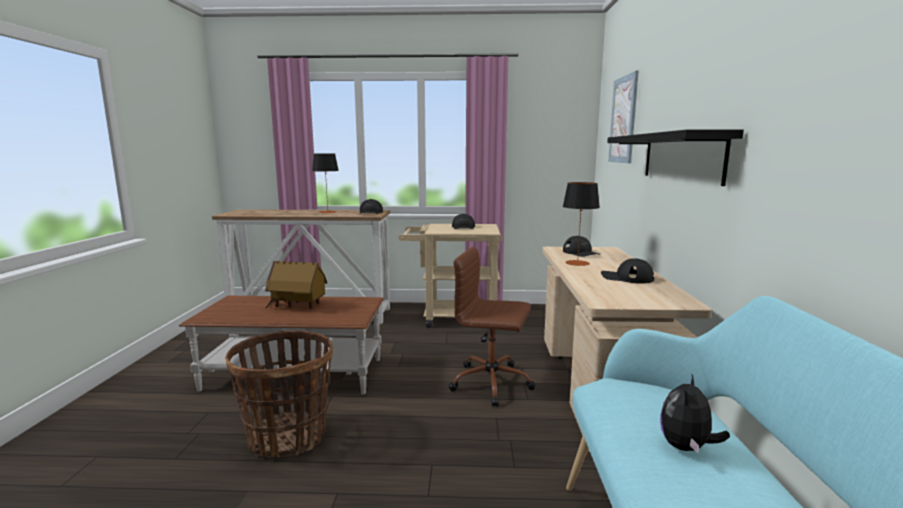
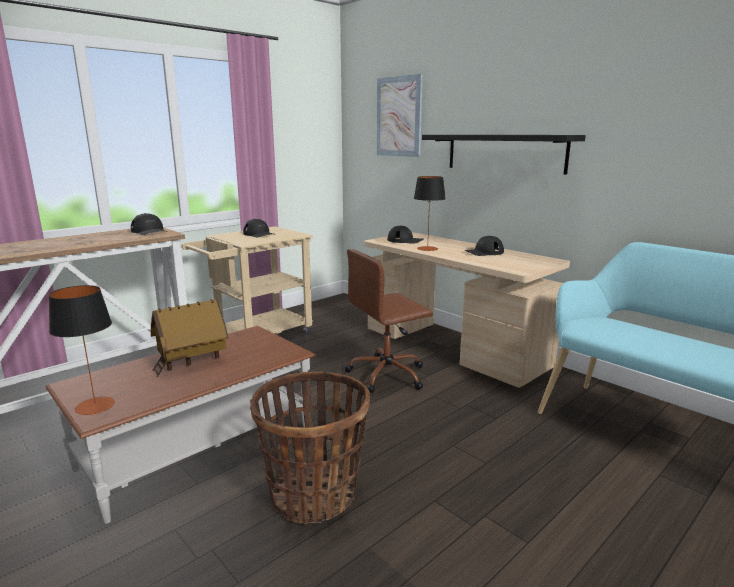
camera: 45 degrees left, 5 degrees up
table lamp [312,153,339,213] -> table lamp moved to [49,285,115,415]
plush toy [660,374,730,454] -> none

